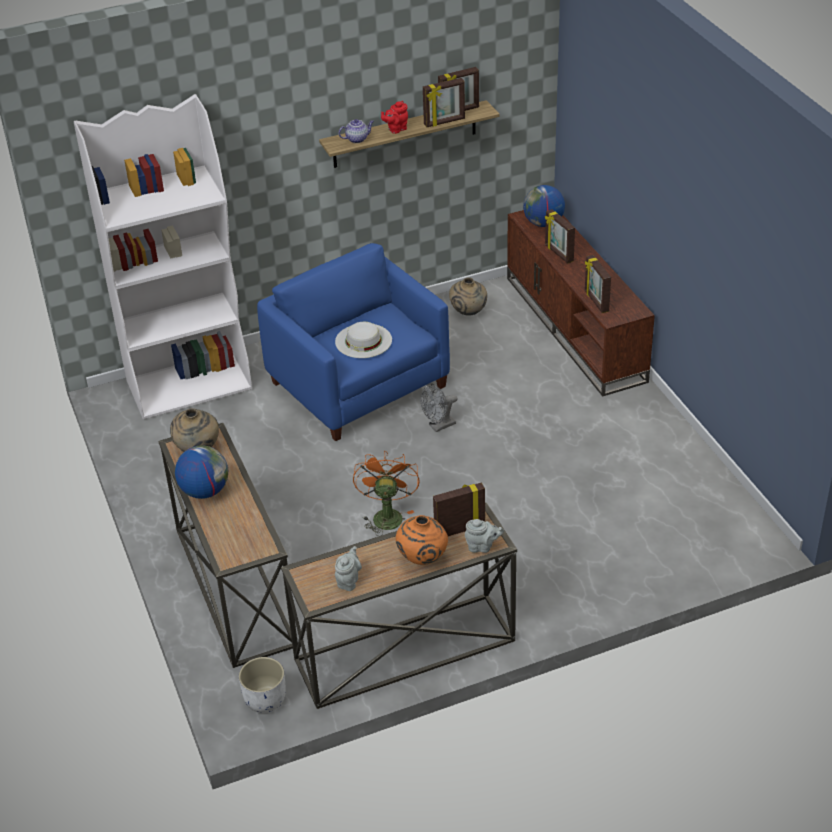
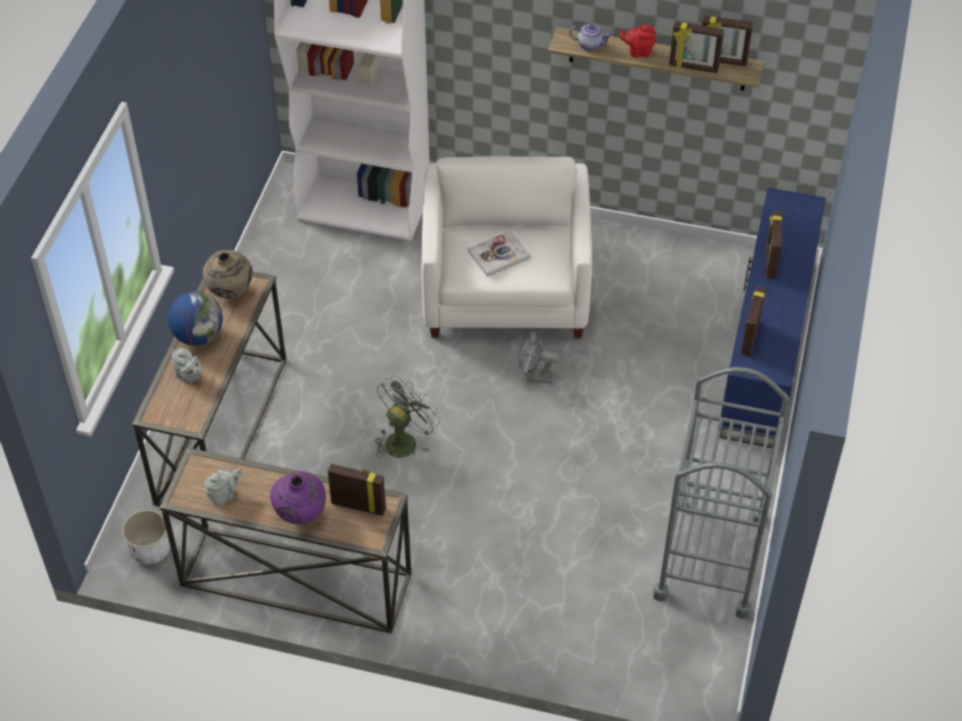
camera: 35 degrees right, 10 degrees up
blue armchair [257,243,450,441] -> white armchair [421,156,592,339]
white hat [335,322,392,358] -> book [468,231,531,277]
orange fan [353,451,420,536] -> grey fan [375,375,440,458]
orange vase [396,515,448,565] -> purple vase [270,471,326,524]
beige vase [449,277,487,316] -> none
grey teapot [465,519,504,553] -> grey teapot moved to [172,348,202,384]
brown tv stand [507,210,655,396] -> blue tv stand [720,188,826,448]
globe [523,185,565,227] -> none
none -> grey cart [653,367,789,619]

